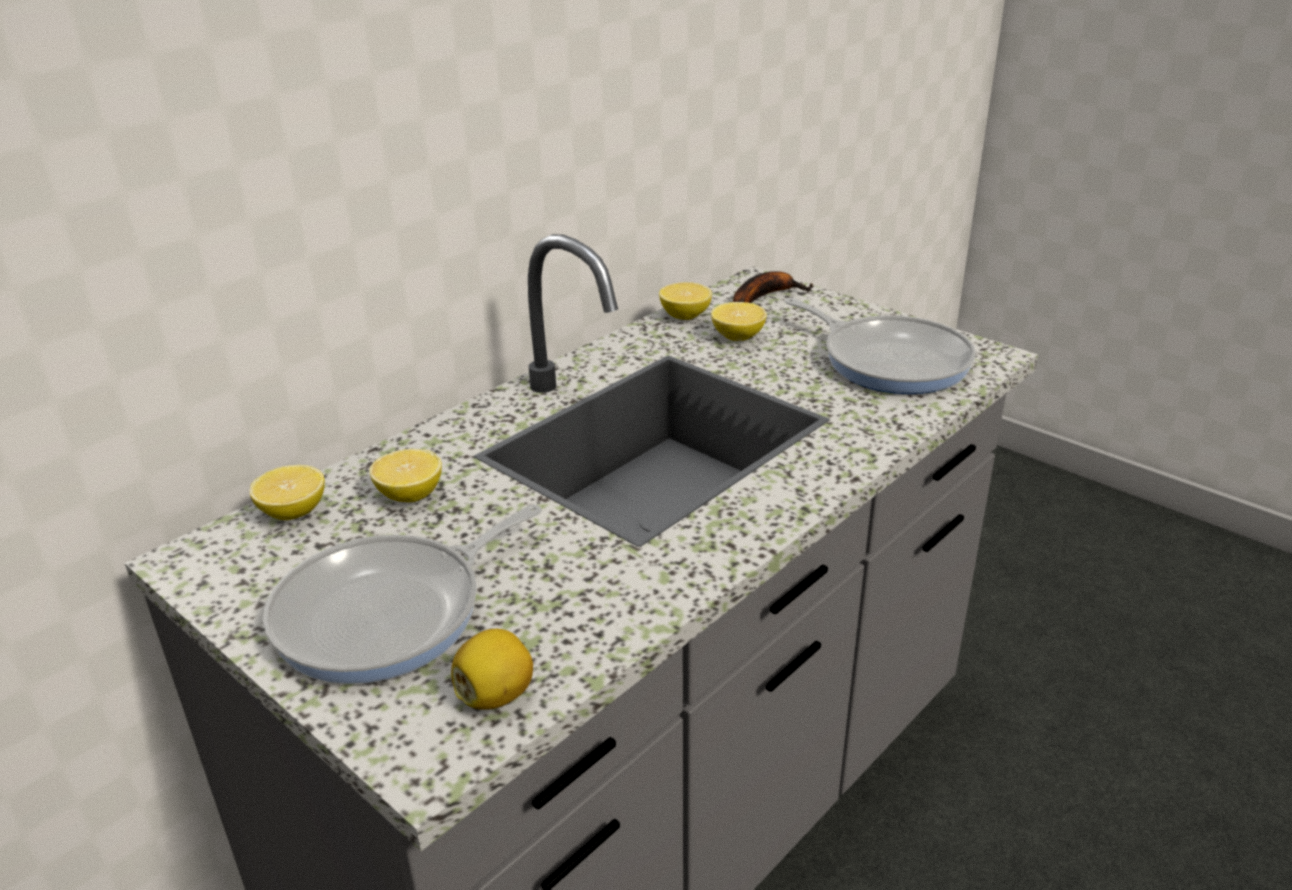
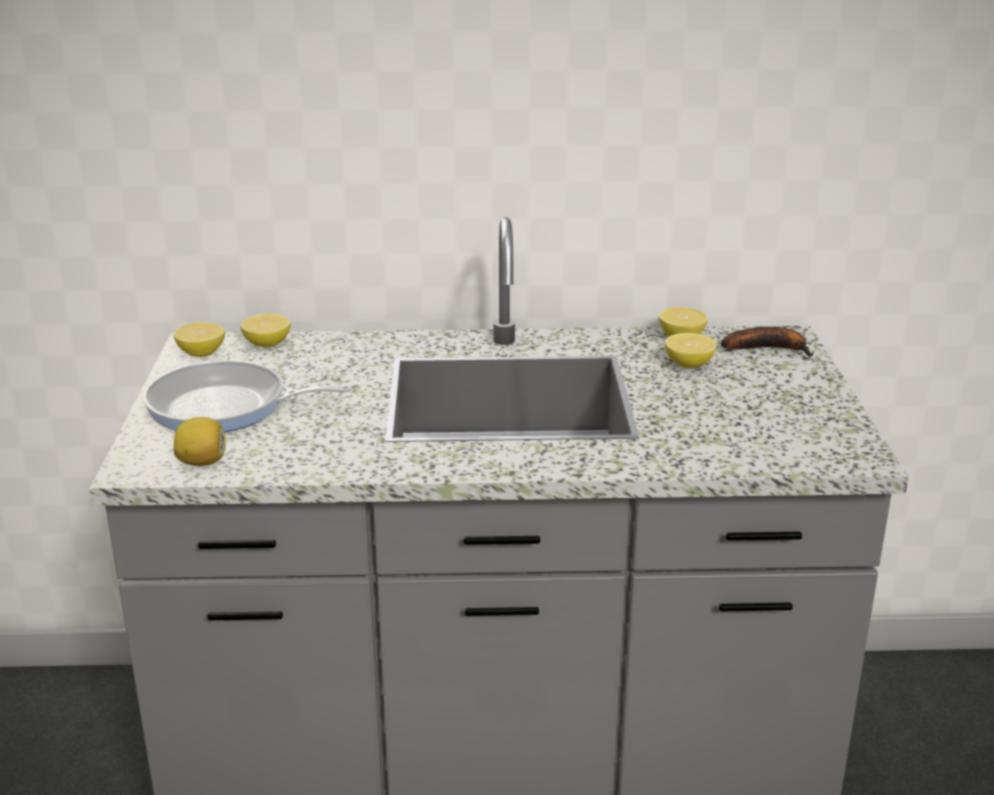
camera: 45 degrees right, 5 degrees down
lemon [370,449,442,502] -> lemon moved to [173,322,225,357]
frying pan [784,298,976,394] -> none

